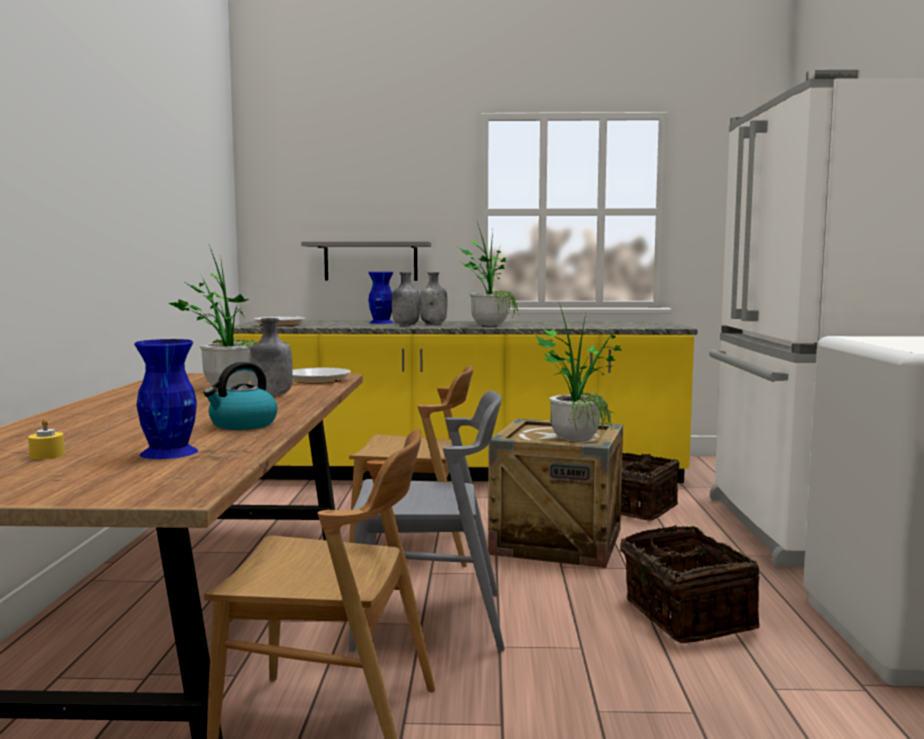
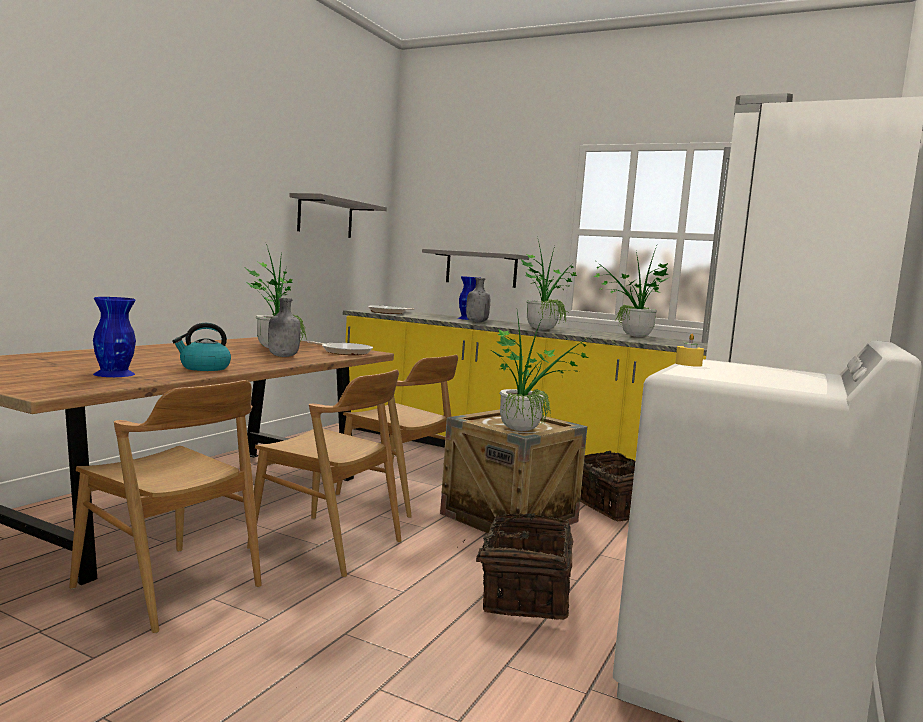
camera: 25 degrees right, 0 degrees up
yellow candle [28,419,65,459] -> yellow candle moved to [675,334,704,367]
grey chair [349,390,505,653] -> brown chair [247,369,402,577]
grey bottle [420,272,447,324] -> none
none -> grey shelf [289,193,387,238]
none -> potted plant [594,246,670,337]

